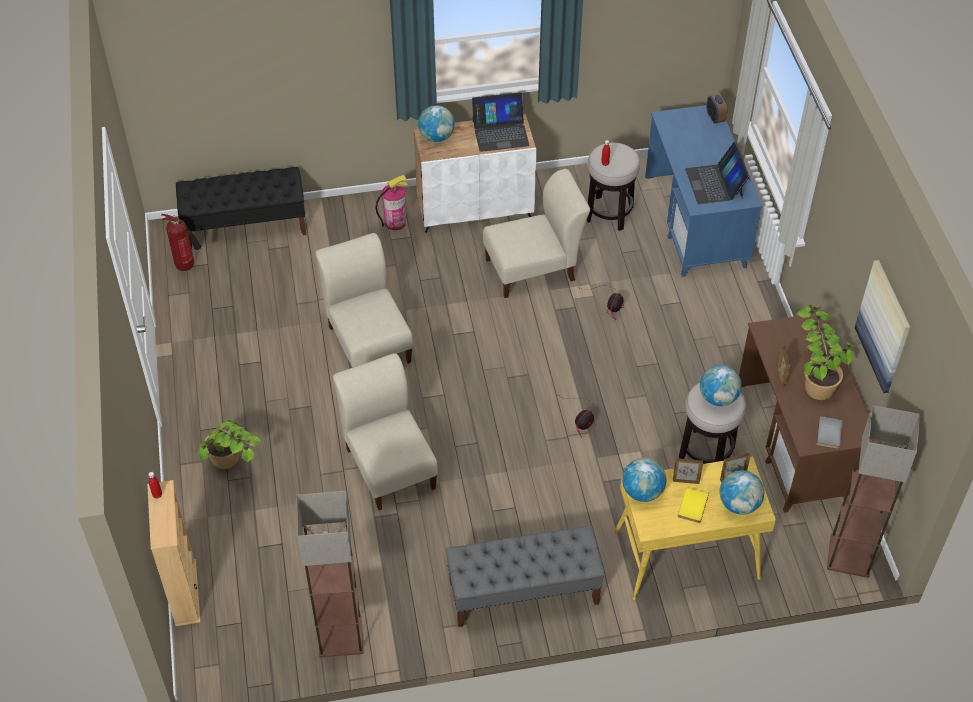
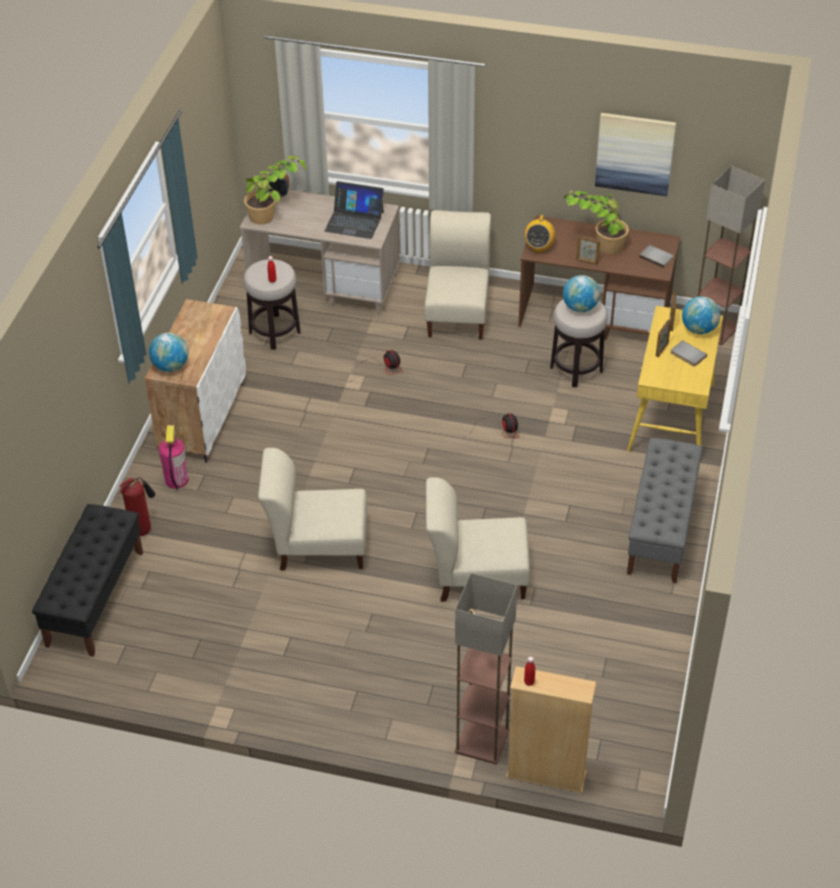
camera: 65 degrees left, 5 degrees down
fire extinguisher [161,214,201,271] -> fire extinguisher moved to [119,477,155,536]
potted plant [197,417,262,469] -> potted plant moved to [244,156,306,225]
floor lamp [297,491,364,658] -> floor lamp moved to [455,573,517,764]
laptop [472,92,530,152] -> none
beige chair [483,169,590,298] -> beige chair moved to [425,210,491,340]
globe [622,458,667,502] -> none
blue desk [645,105,762,277] -> beige desk [240,190,400,315]
yellow book [678,487,709,523] -> grey book [671,340,707,367]
none -> radio [524,215,555,253]

